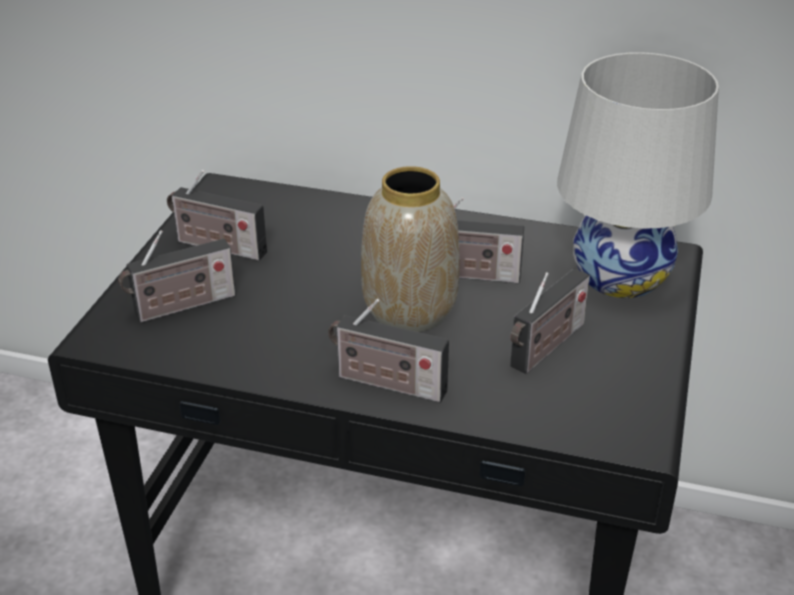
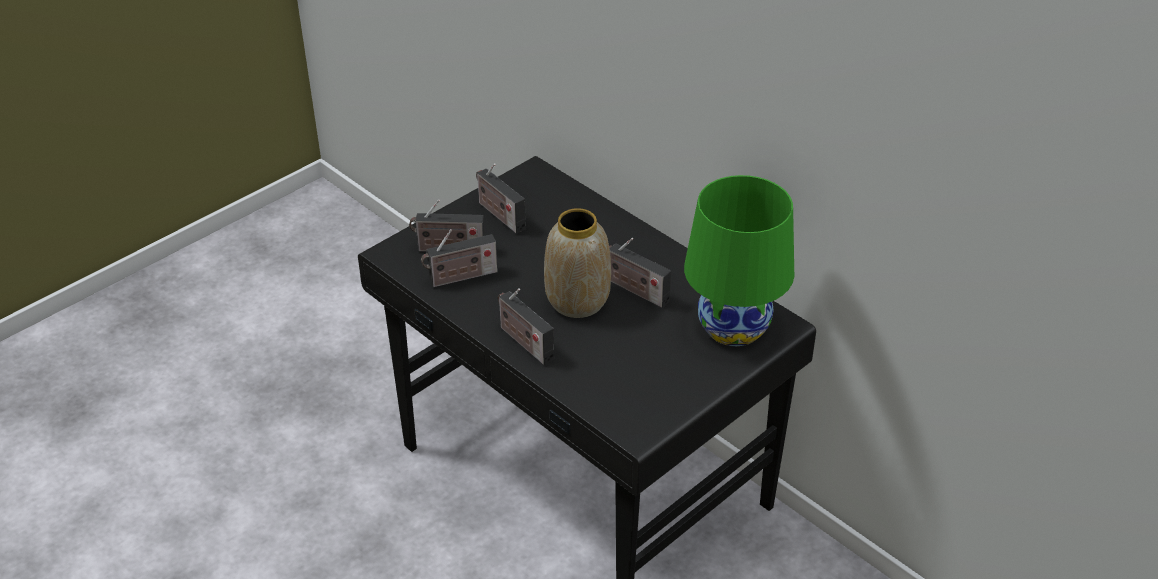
camera: 30 degrees right, 5 degrees up
radio [510,268,590,374] -> radio moved to [421,229,498,287]
white table lamp [557,52,719,298] -> green table lamp [684,175,794,346]

